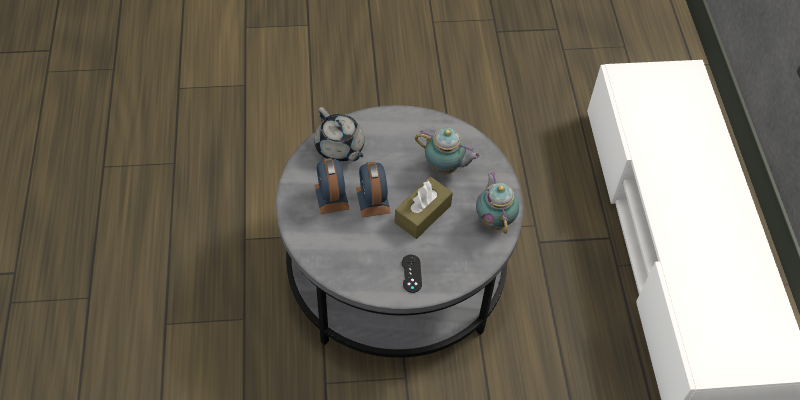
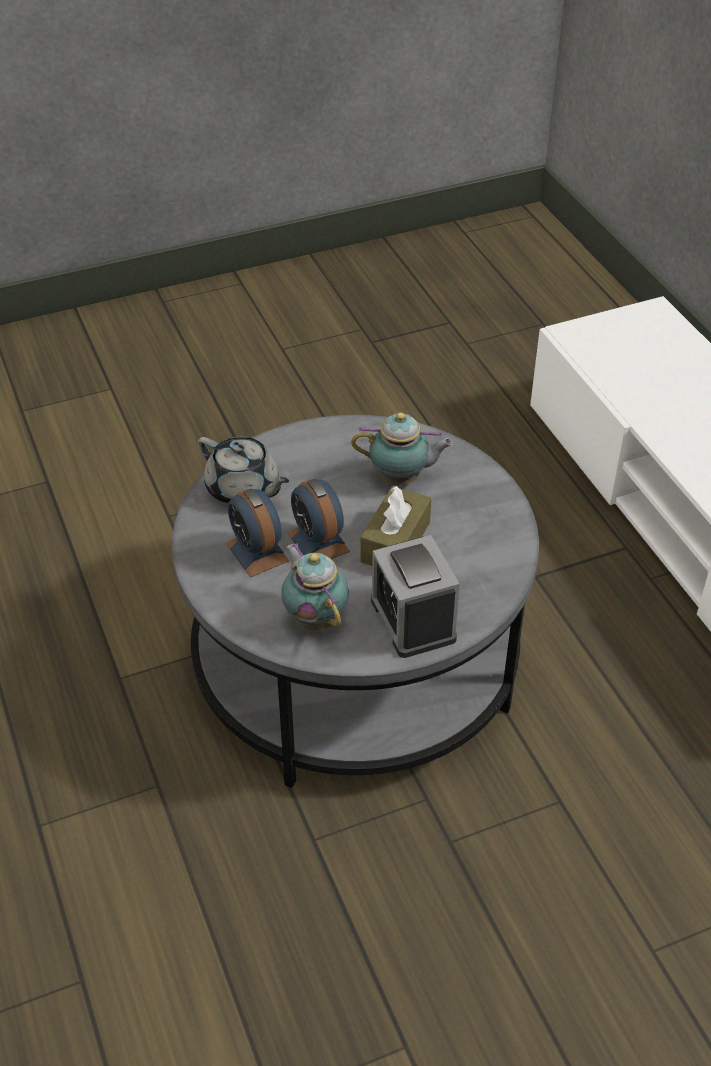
camera: 15 degrees left, 10 degrees down
black game controller [402,255,422,293] -> alarm clock [371,535,460,658]
teapot [476,171,519,234] -> teapot moved to [281,543,349,630]

